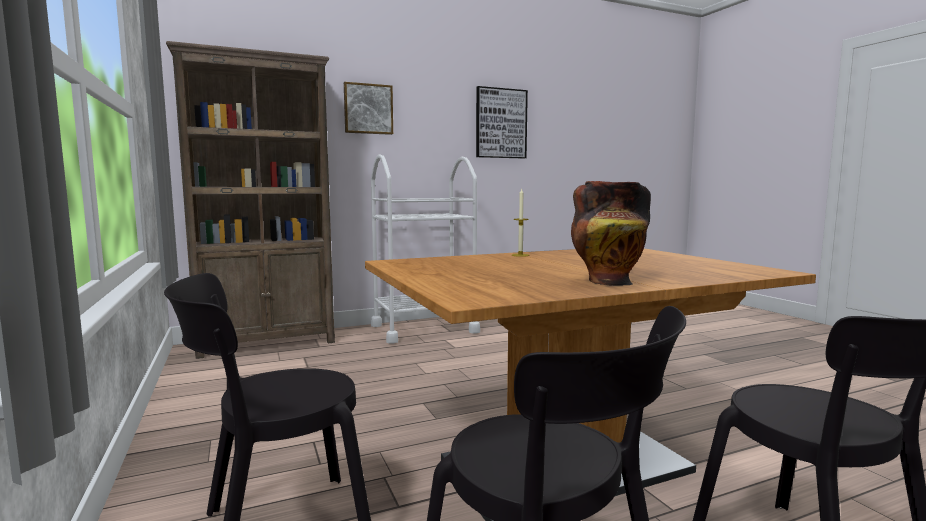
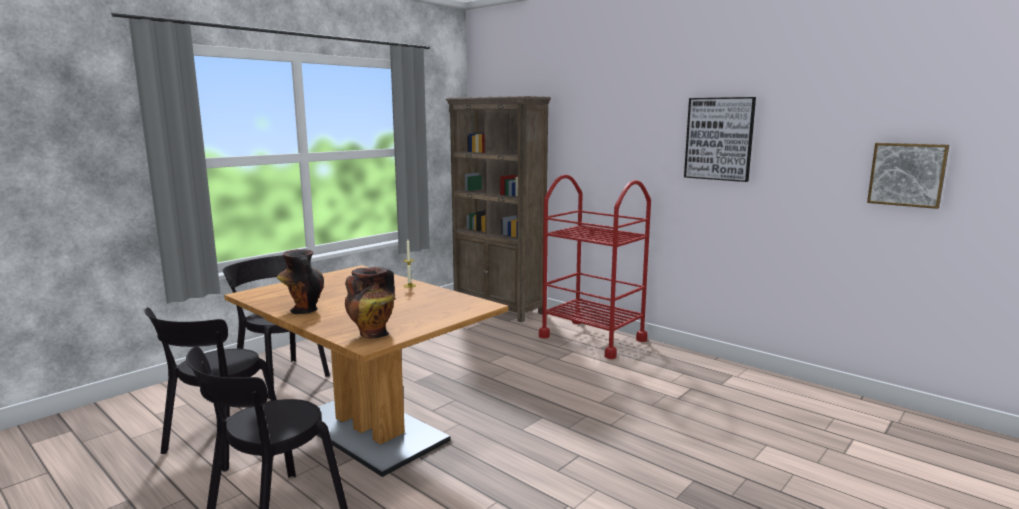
camera: 65 degrees right, 5 degrees up
picture [344,82,393,135] -> picture moved to [867,143,949,209]
white cart [371,154,480,344] -> red cart [539,174,651,359]
none -> vase [345,267,395,339]

